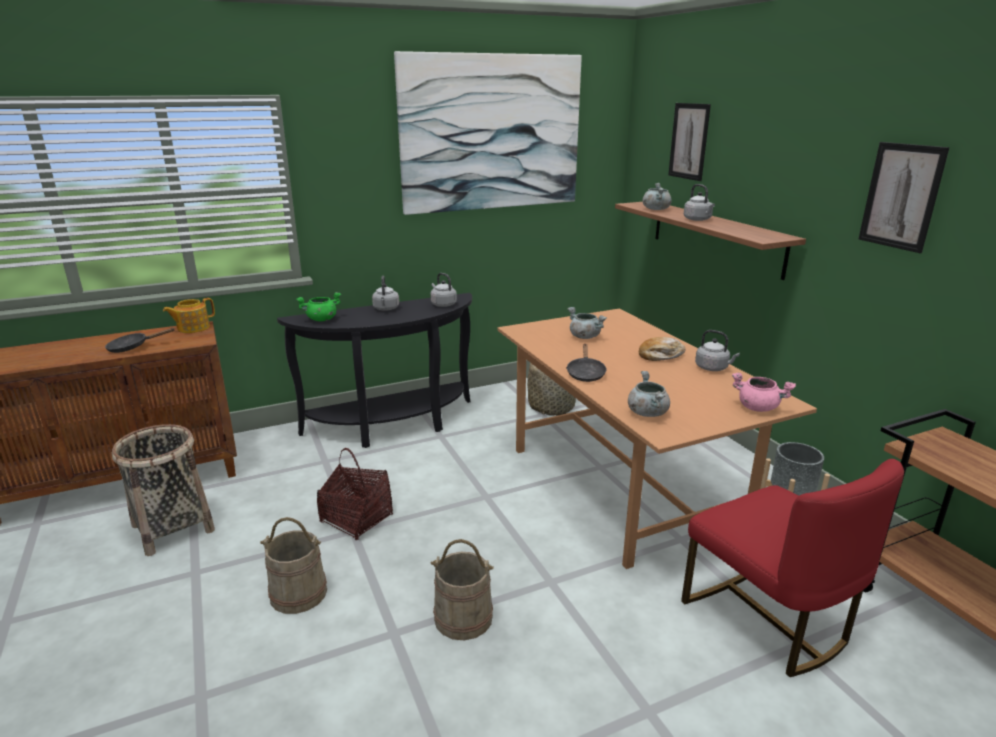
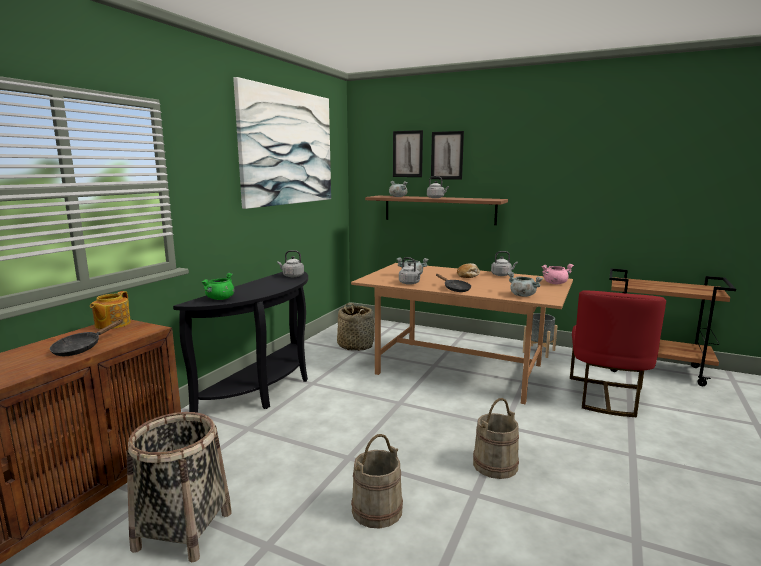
camera: 40 degrees left, 10 degrees down
basket [317,448,393,540] -> none
grey kettle [372,276,399,311] -> grey kettle moved to [399,257,422,285]
red chair [681,459,904,677] -> red chair turned 90 degrees clockwise [570,290,666,417]
picture [859,142,950,253] -> picture moved to [431,131,464,180]

